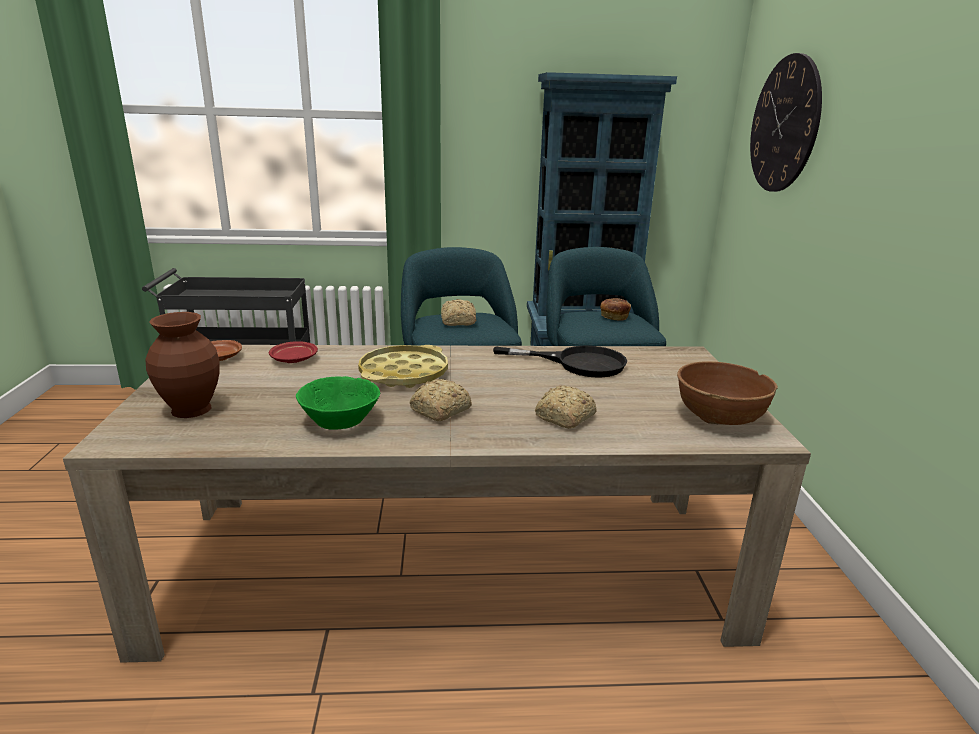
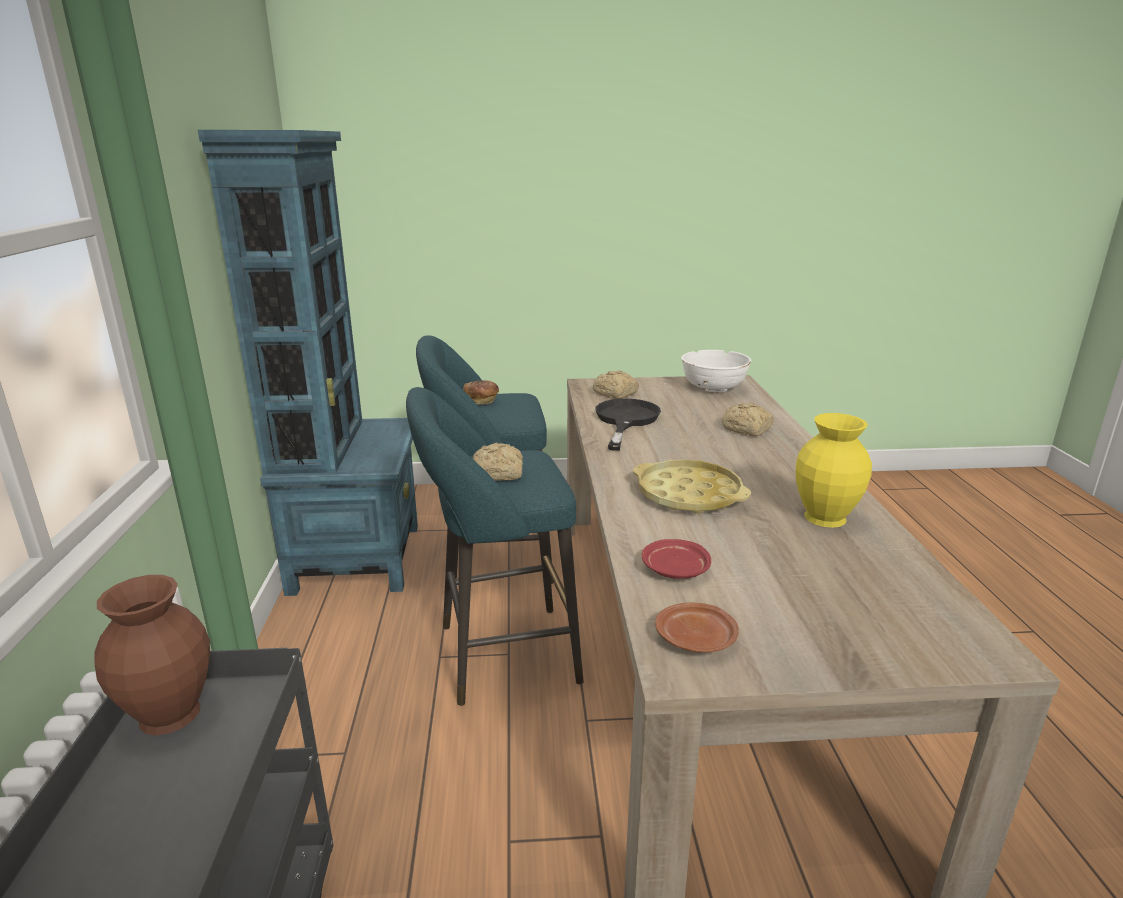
camera: 90 degrees left, 0 degrees up
brown vase [145,312,220,418] -> brown vase moved to [94,575,210,735]
green bowl [296,376,380,430] -> yellow vase [796,413,872,528]
bread [409,379,472,421] -> bread moved to [593,370,639,399]
brown bowl [677,361,778,425] -> white bowl [681,350,751,393]
wall clock [750,53,822,192] -> none

